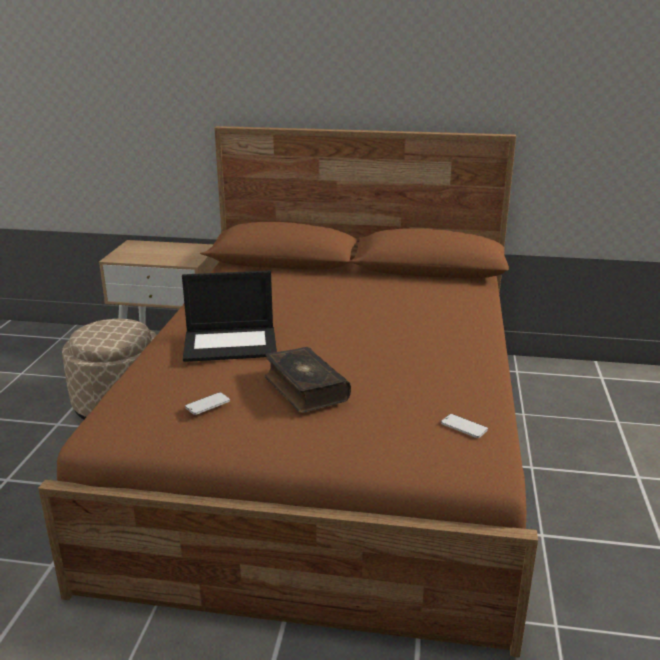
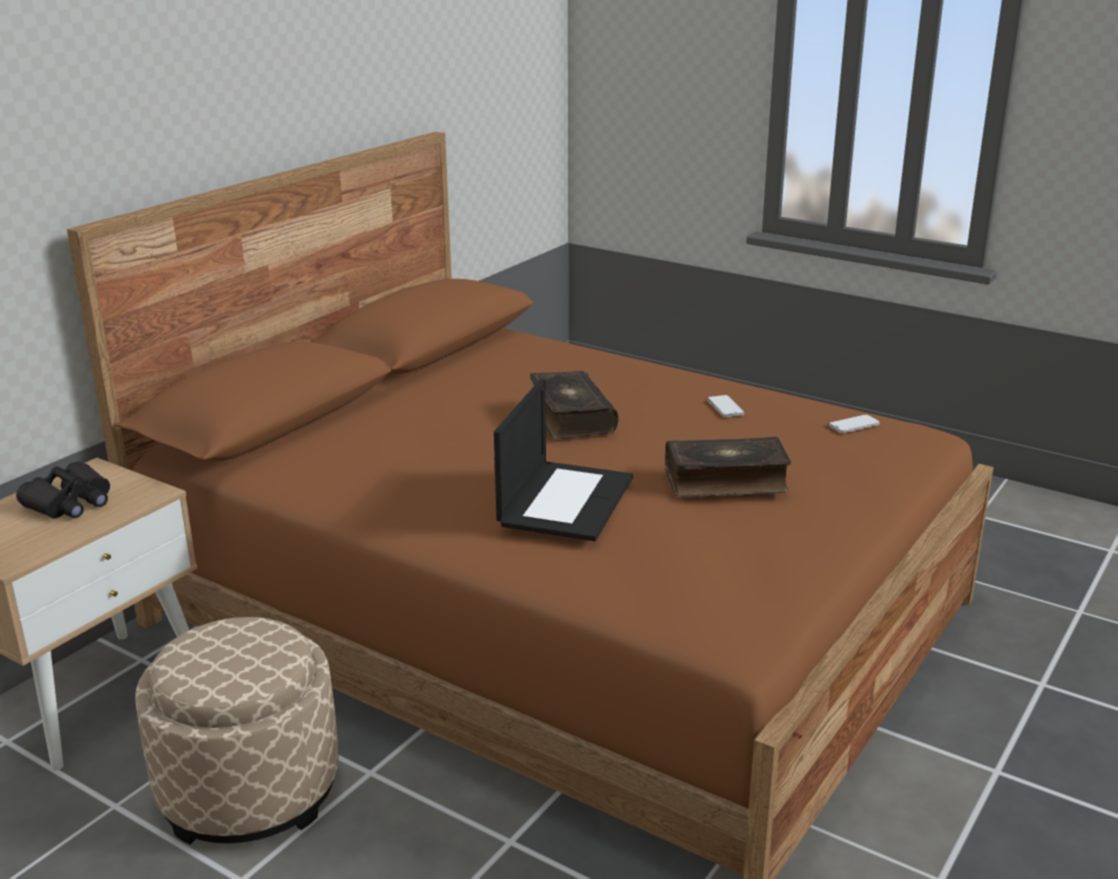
camera: 65 degrees left, 0 degrees up
phone [185,392,230,415] -> phone moved to [707,395,744,417]
none -> black binoculars [16,462,110,518]
none -> book [530,371,618,439]

